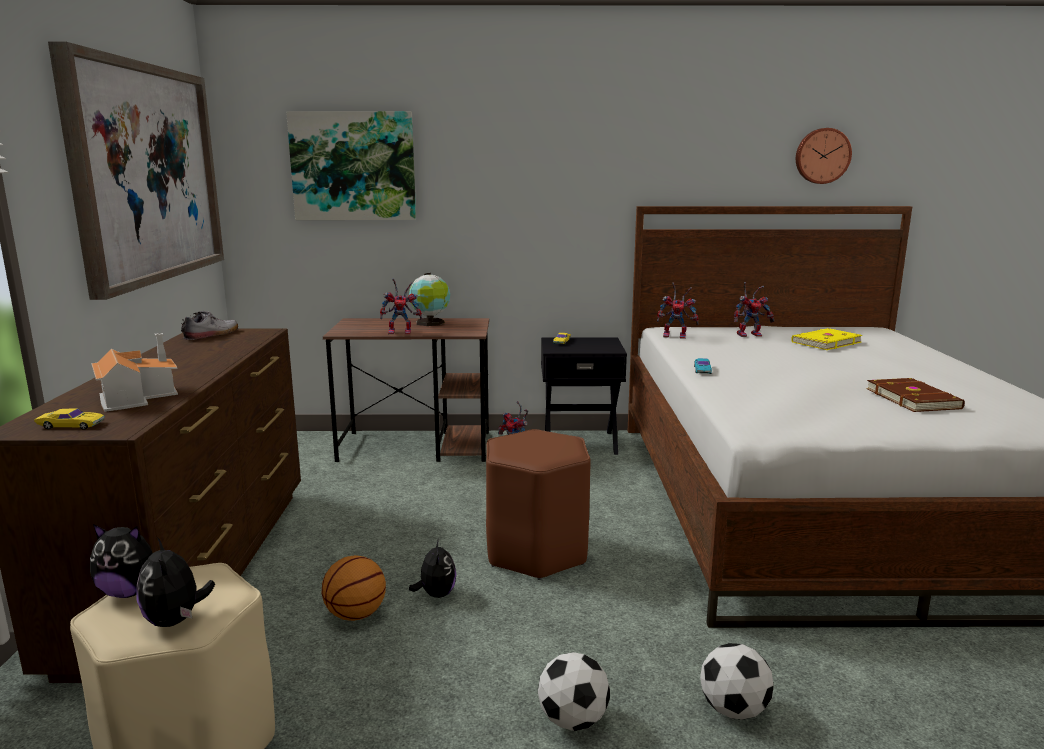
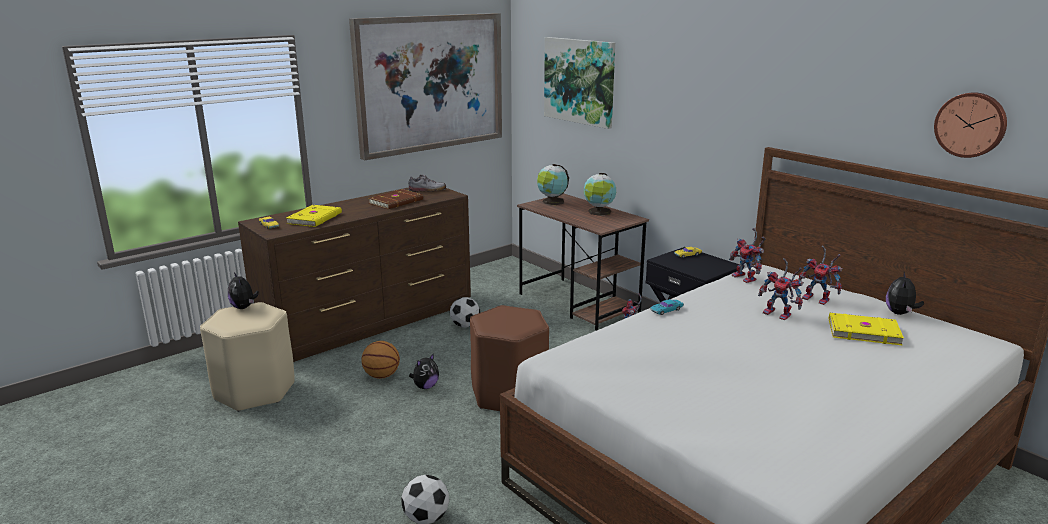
camera: 50 degrees right, 5 degrees up
toy house [91,333,178,412] -> yellow book [286,205,342,227]
plush toy [137,537,215,627] -> plush toy moved to [886,272,924,315]
toy robot [380,278,422,334] -> toy robot moved to [758,258,804,320]
football [538,652,610,731] -> football moved to [450,297,480,328]
brown book [866,378,965,412] -> brown book moved to [368,189,423,209]
none -> globe [537,164,569,205]

